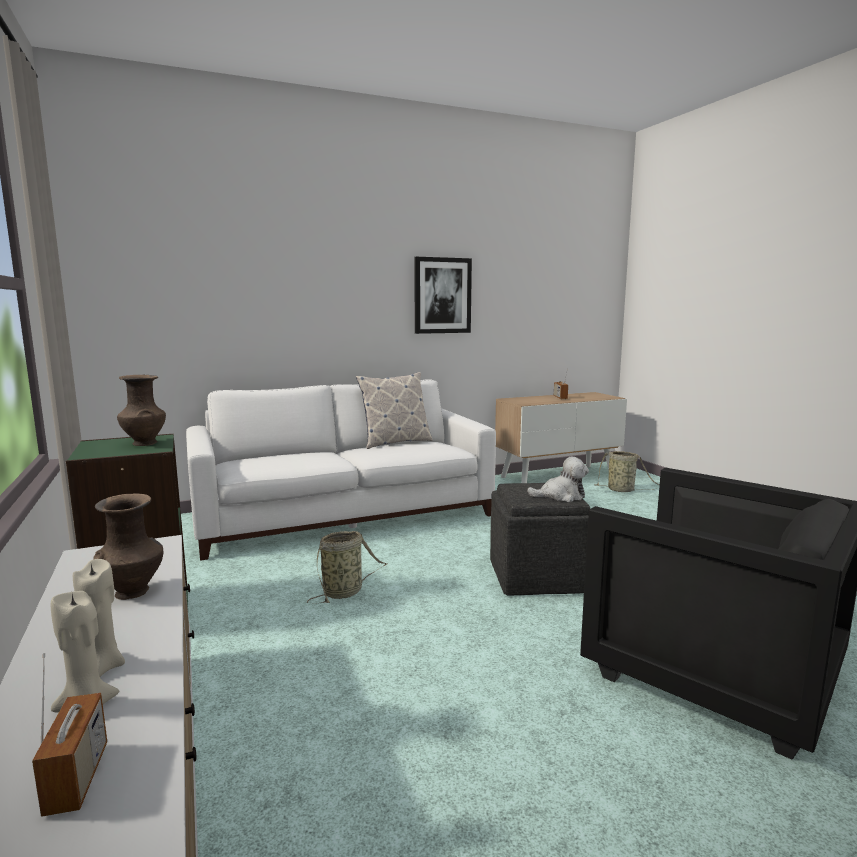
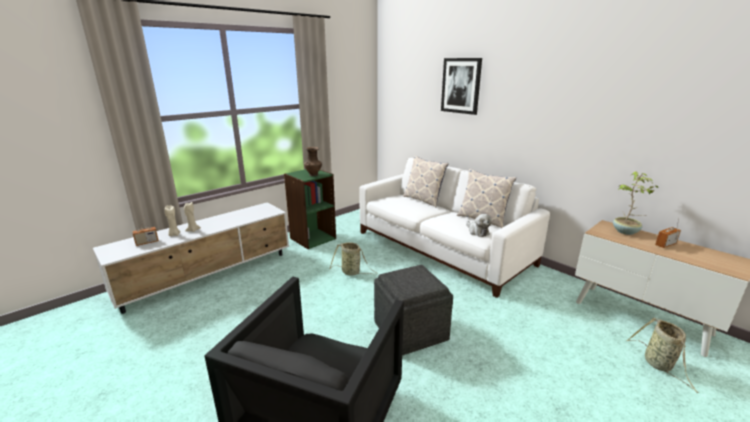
camera: 70 degrees right, 10 degrees up
brown vase [93,493,163,600] -> none
picture [414,257,472,334] -> picture moved to [441,58,482,115]
plush toy [527,457,589,502] -> plush toy moved to [466,214,492,237]
none -> pillow [403,155,449,207]
none -> potted plant [613,171,658,235]

